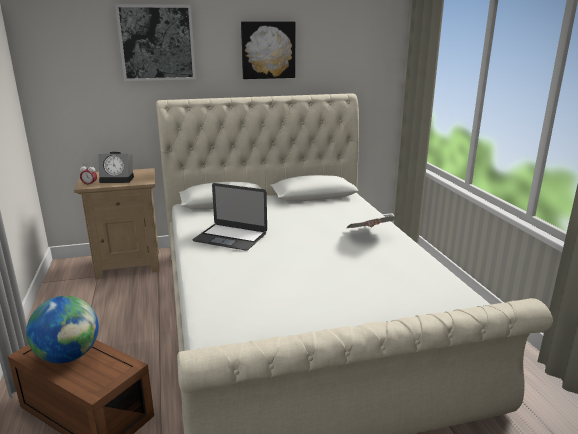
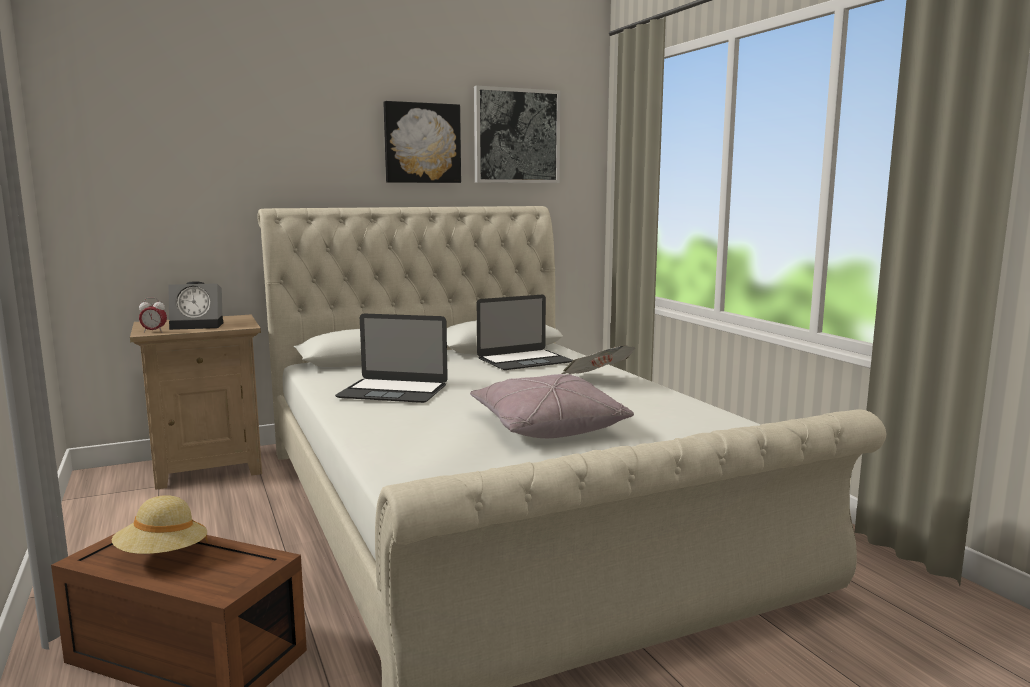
camera: 10 degrees left, 10 degrees down
globe [26,296,99,363] -> beige hat [111,495,208,554]
picture [115,4,196,81] -> picture moved to [474,86,560,183]
none -> purple pillow [470,374,634,438]
none -> laptop [477,295,573,370]

